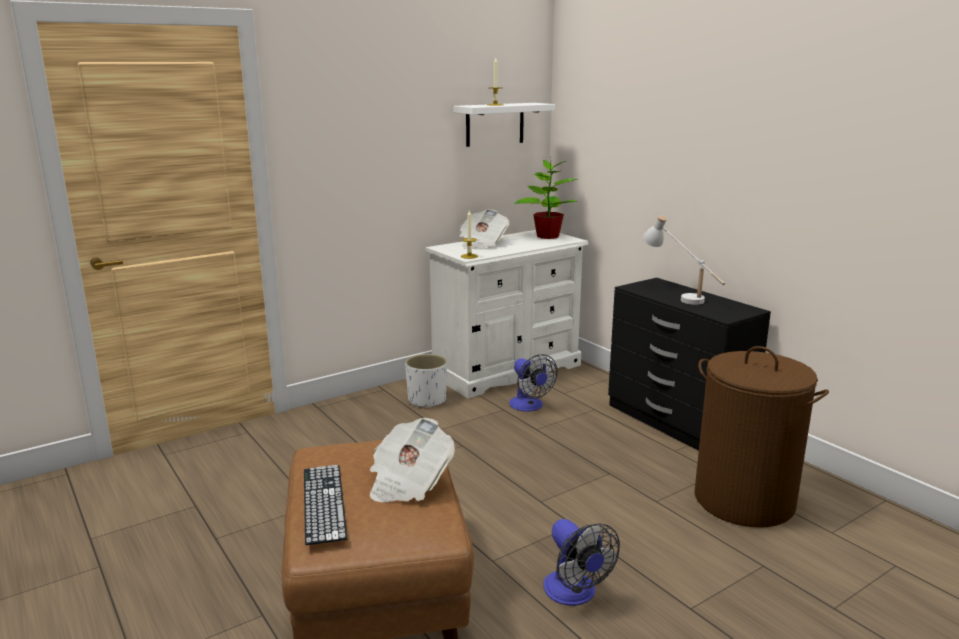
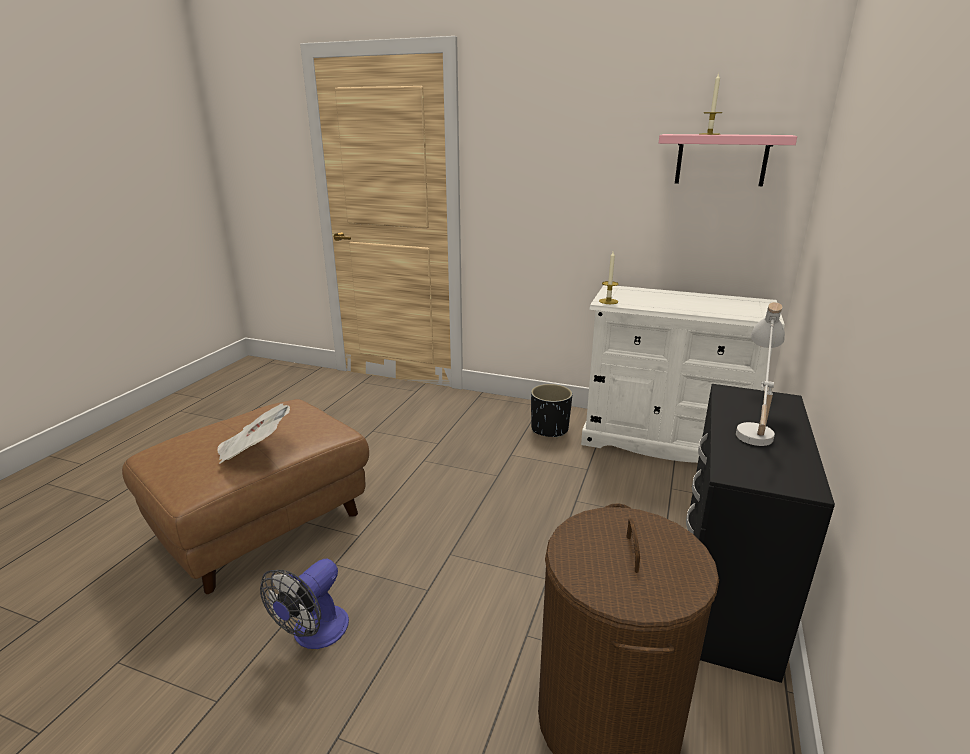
camera: 55 degrees right, 5 degrees up
keyboard [304,465,347,545] -> none
white planter [405,354,447,409] -> black planter [531,384,572,438]
white shelf [453,103,555,147] -> pink shelf [659,134,797,186]
newspaper [460,209,510,249] -> none
fan [509,354,558,411] -> none
potted plant [514,157,578,239] -> none

